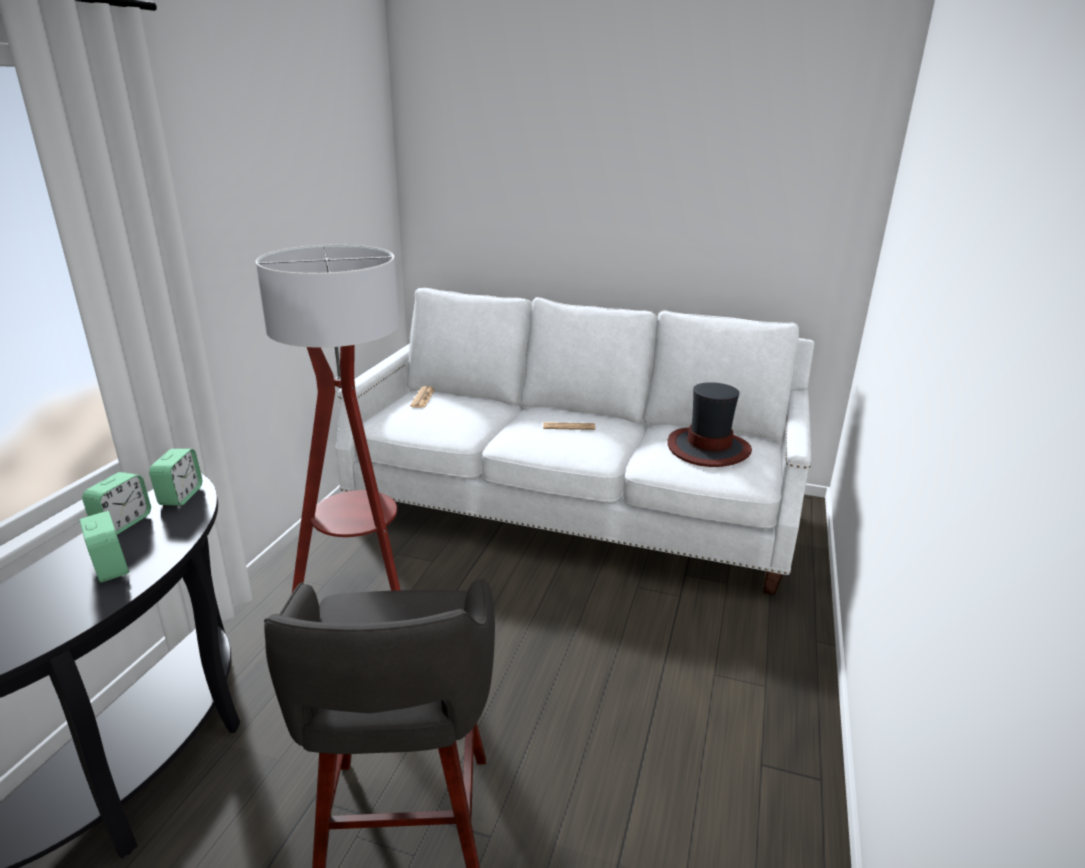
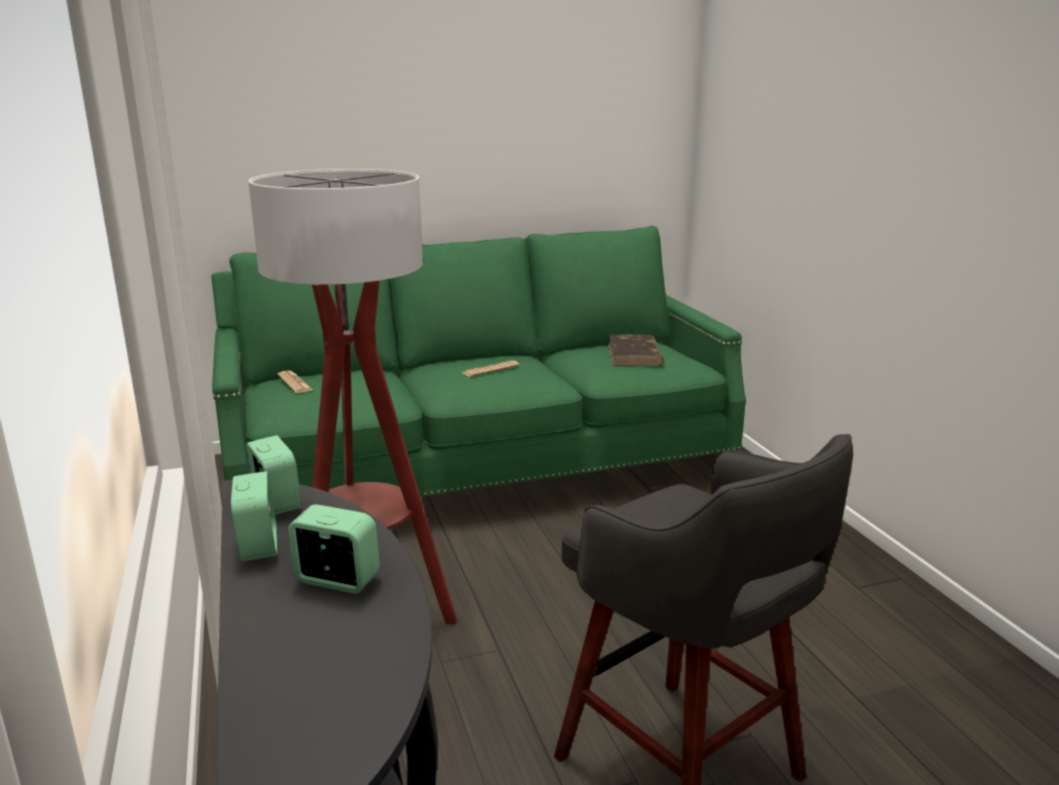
camera: 35 degrees left, 5 degrees down
white sofa [335,288,815,595] -> green sofa [211,226,746,497]
hat [667,382,752,467] -> brown book [608,335,663,366]

